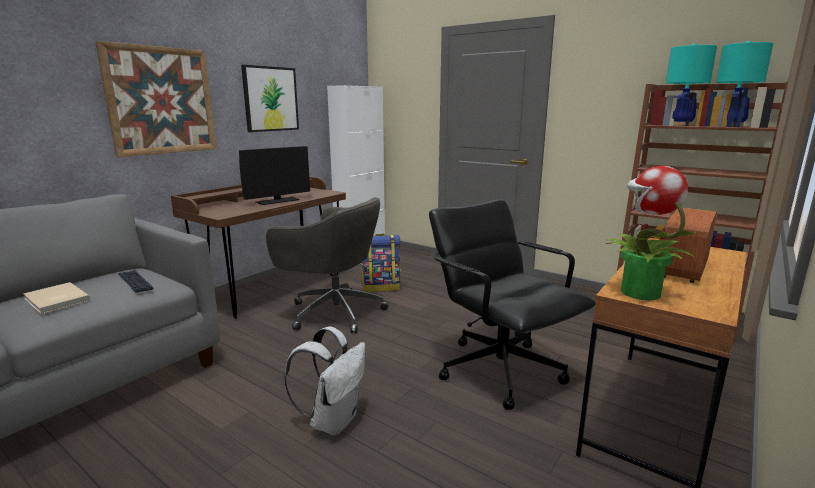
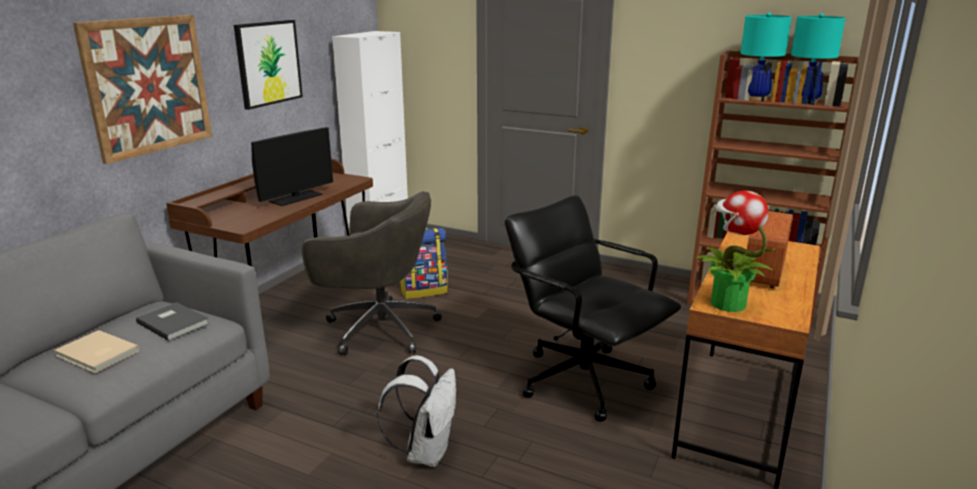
camera: 10 degrees left, 5 degrees up
keyboard [118,271,153,293] -> grey book [136,302,209,341]

